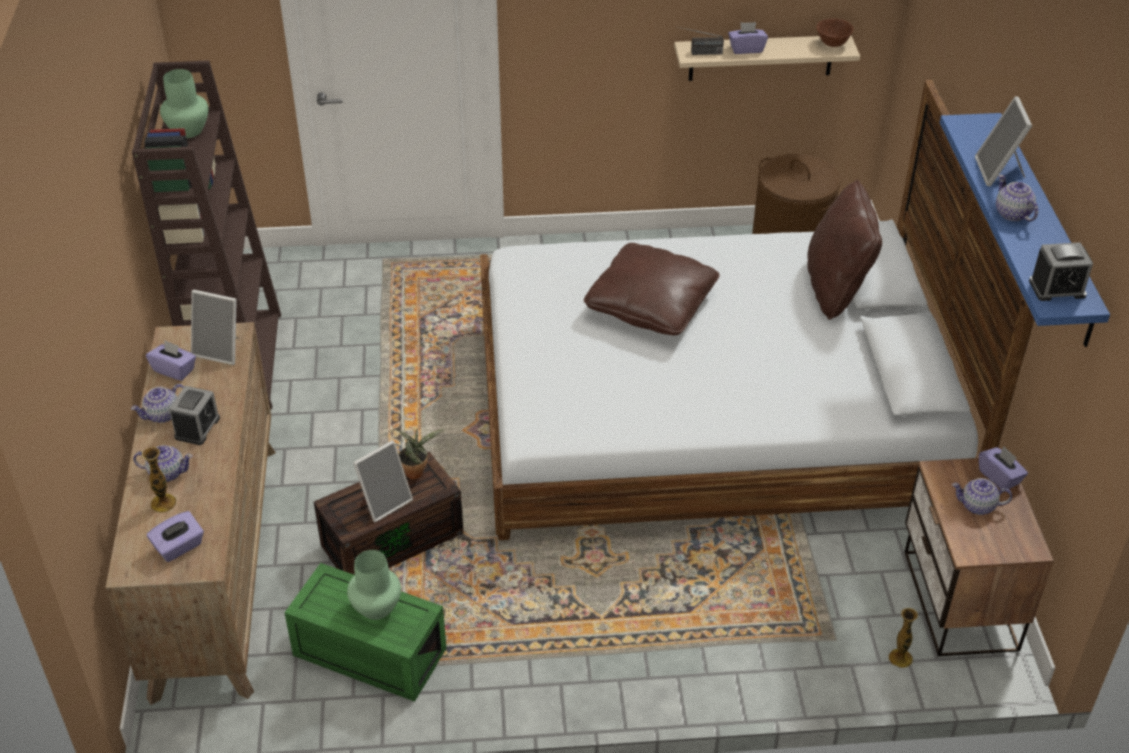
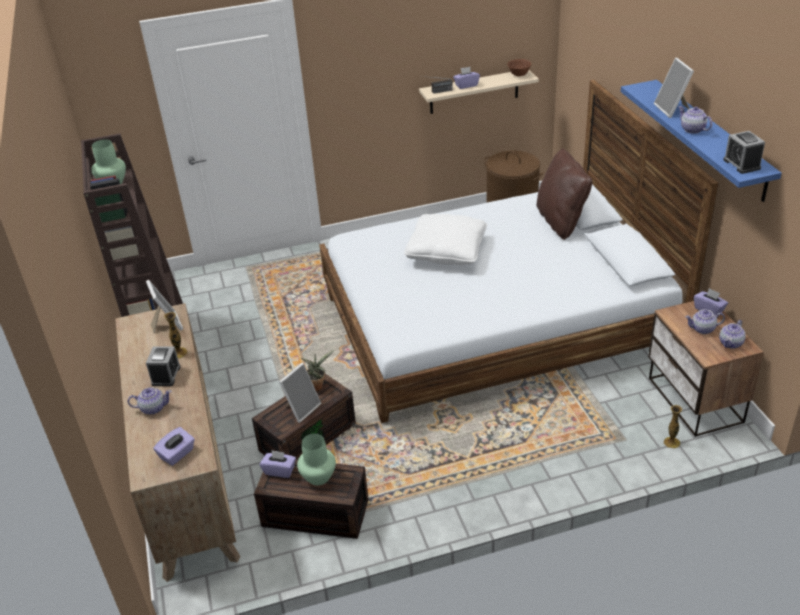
camera: 10 degrees left, 5 degrees down
teapot [131,384,184,423] -> teapot moved to [719,320,746,349]
vase [141,447,176,513] -> vase moved to [164,312,188,359]
purple tissue box [146,340,196,381] -> purple tissue box moved to [260,450,296,478]
picture frame [191,290,239,365] -> picture frame turned 120 degrees counterclockwise [146,280,183,333]
green storage box [284,563,447,702] -> brown storage box [254,459,369,539]
brown pillow [584,243,720,335] -> white pillow [404,214,487,265]
alarm clock [1029,242,1093,301] -> alarm clock turned 90 degrees clockwise [723,131,765,174]

